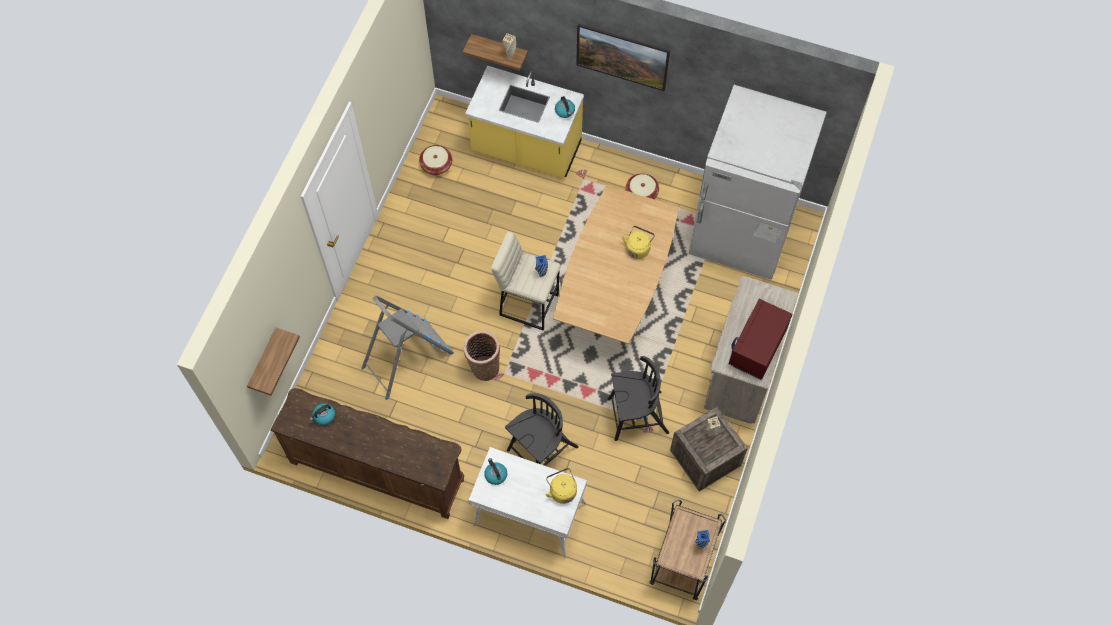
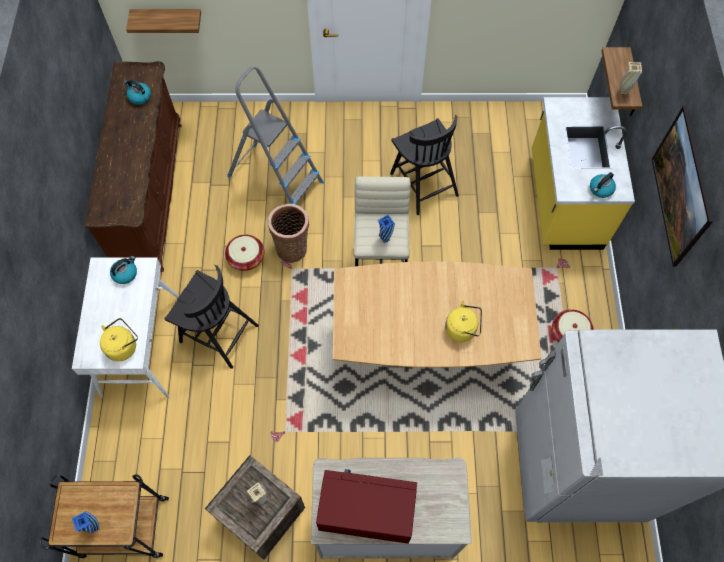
camera: 70 degrees right, 0 degrees up
basket [419,145,452,175] -> basket moved to [225,235,264,271]
black chair [608,356,669,441] -> black chair moved to [390,114,459,215]

